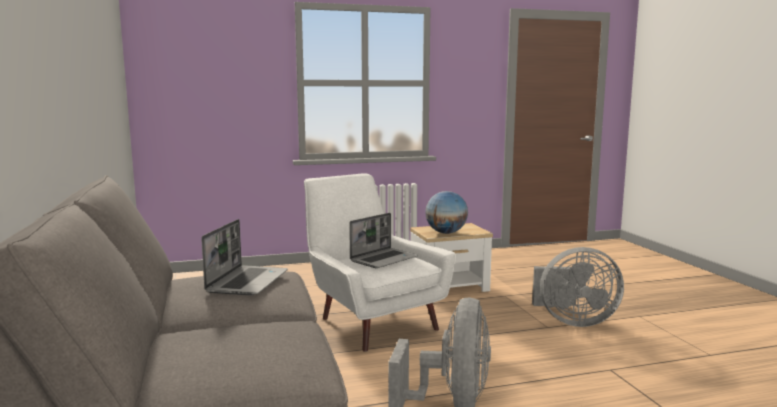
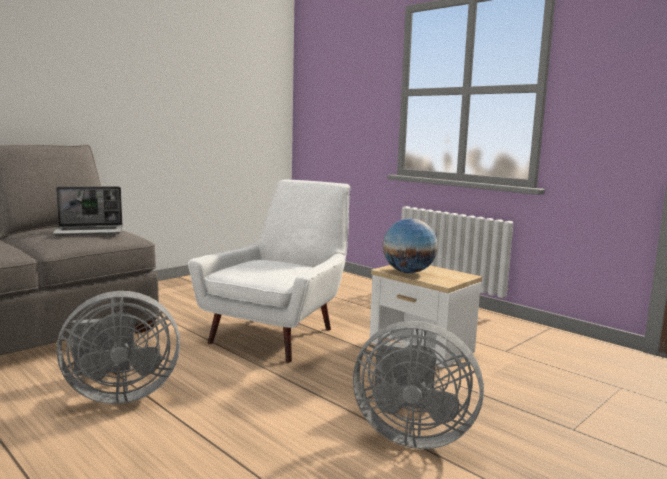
camera: 60 degrees right, 0 degrees up
laptop [349,213,418,268] -> none
grey fan [532,247,624,327] -> grey fan turned 45 degrees counterclockwise [353,321,484,449]

